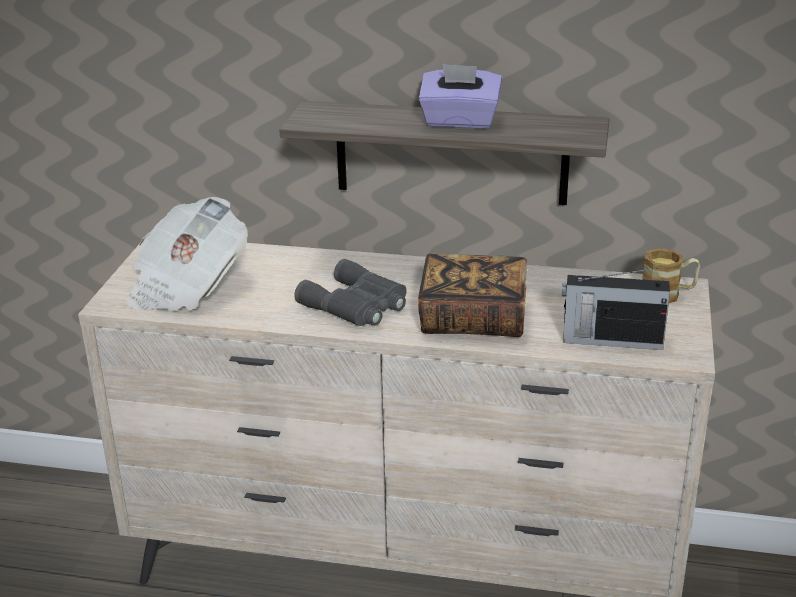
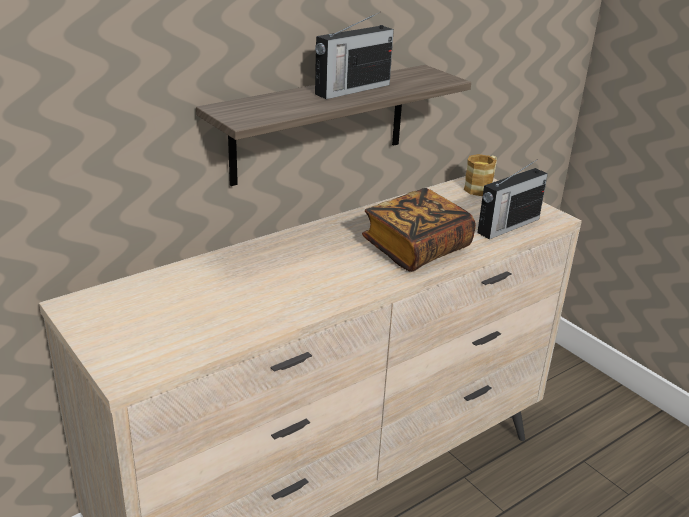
camera: 50 degrees left, 0 degrees up
newspaper [126,197,248,311] -> none
grey binoculars [294,259,407,326] -> none
purple tissue box [418,64,502,128] -> radio [315,12,394,99]

